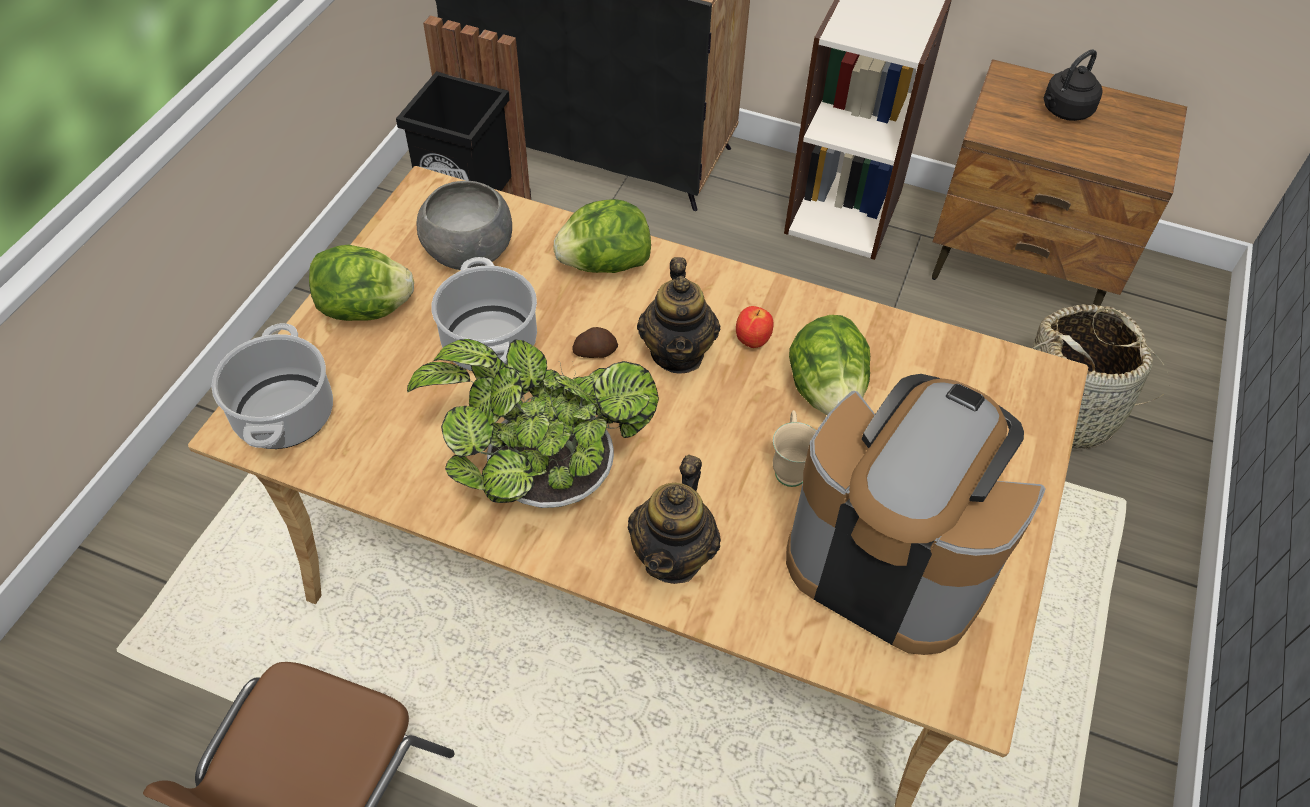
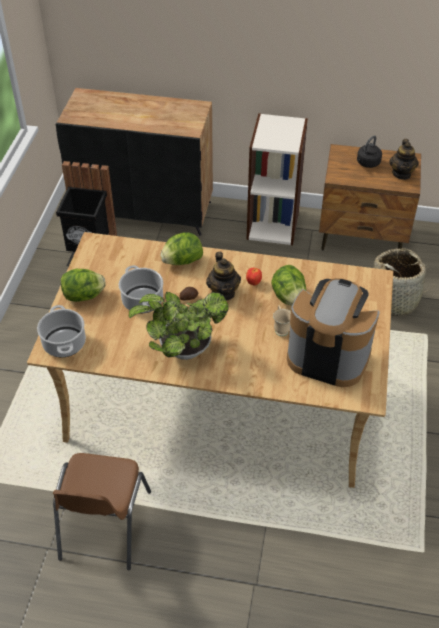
camera: 10 degrees left, 5 degrees down
grey bowl [416,181,512,270] -> none
teapot [628,455,721,584] -> teapot moved to [389,139,419,180]

